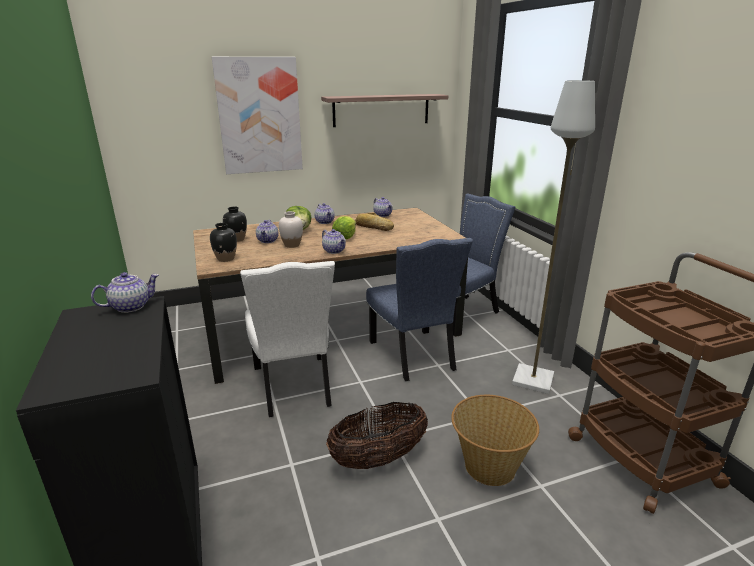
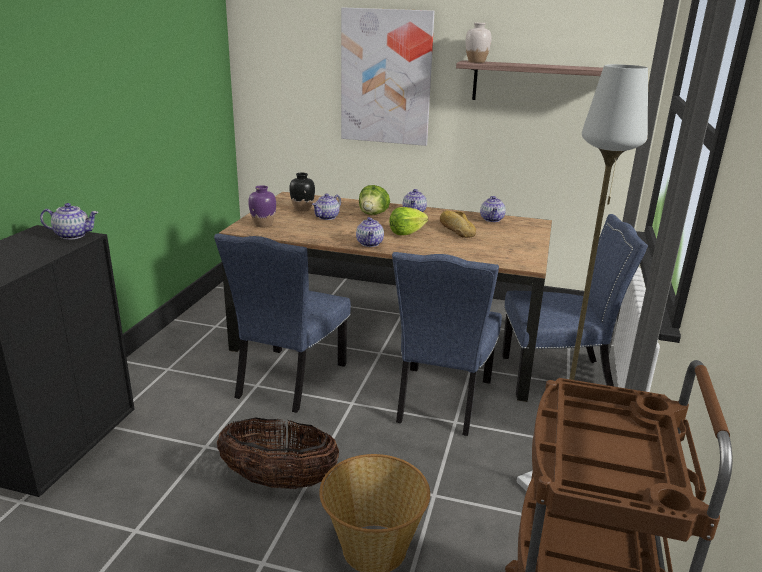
camera: 35 degrees right, 0 degrees up
black vase [210,223,237,262] -> purple vase [248,185,276,227]
white chair [240,261,335,417] -> blue chair [214,234,351,413]
white vase [279,211,303,248] -> white vase moved to [465,23,491,63]

